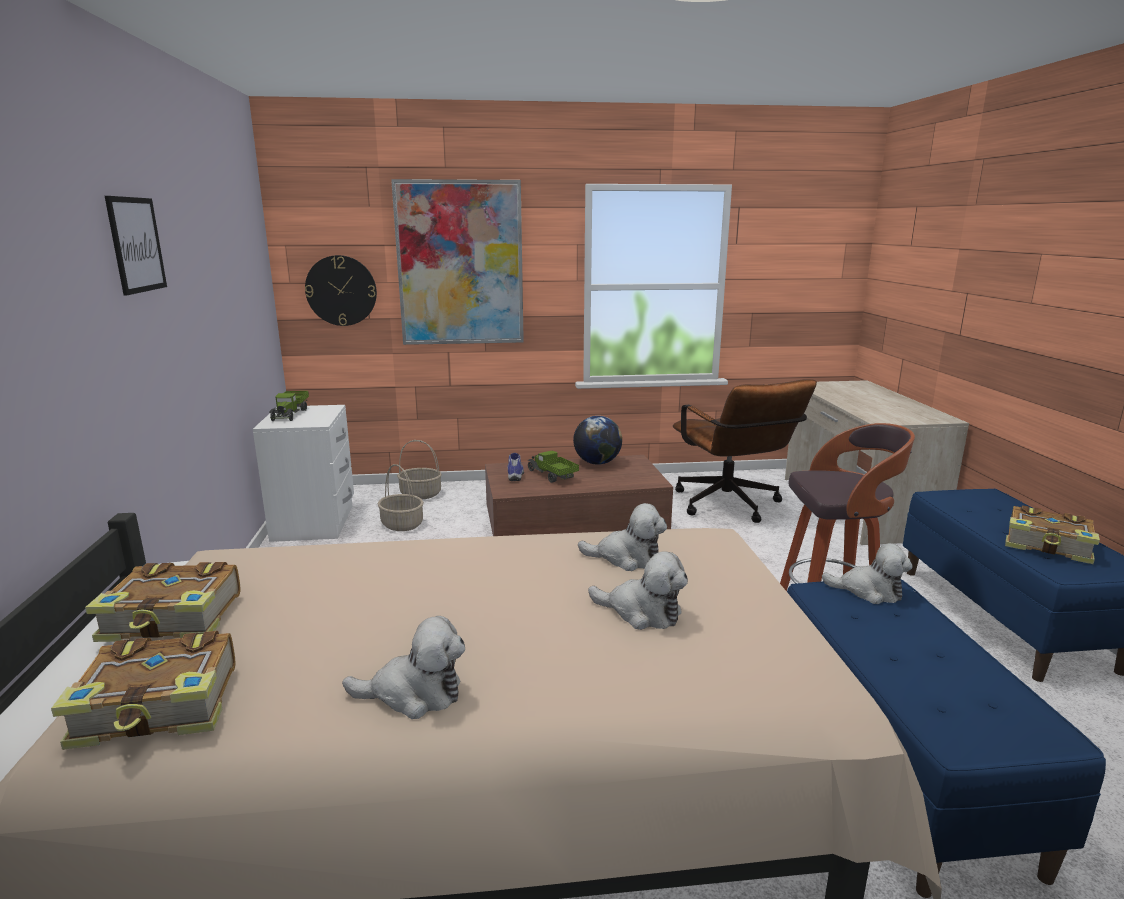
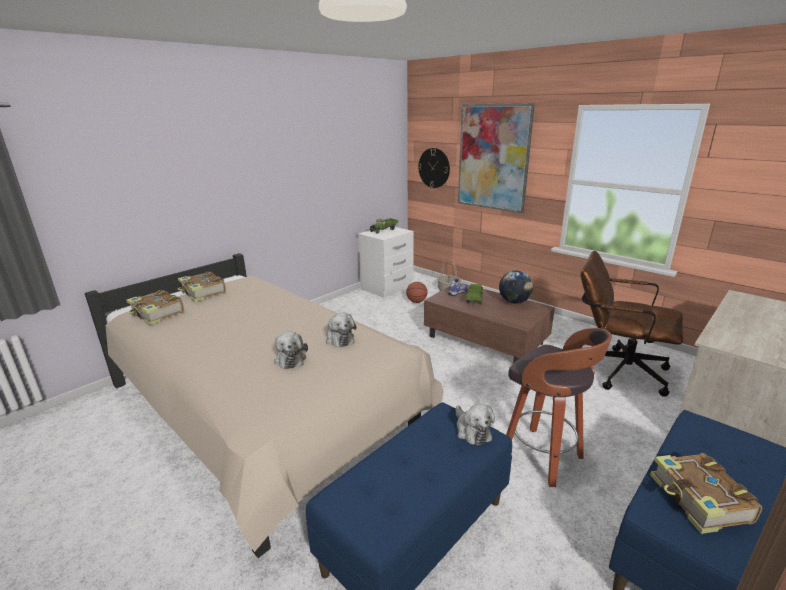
camera: 50 degrees right, 5 degrees up
picture [105,196,167,295] -> none
plush toy [342,616,465,719] -> none
basket [378,464,424,531] -> basketball [406,282,428,303]
brown office chair [673,379,817,523] -> brown office chair turned 90 degrees clockwise [580,251,683,397]

